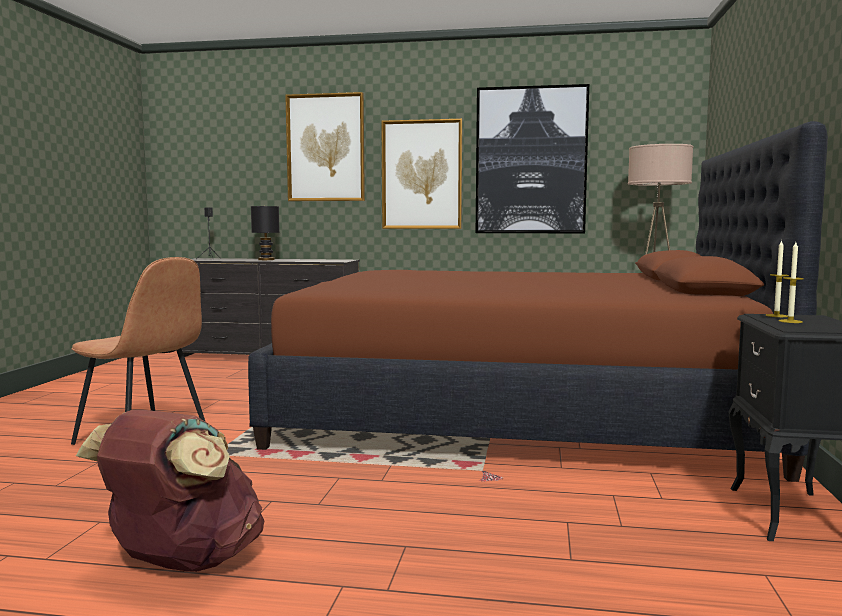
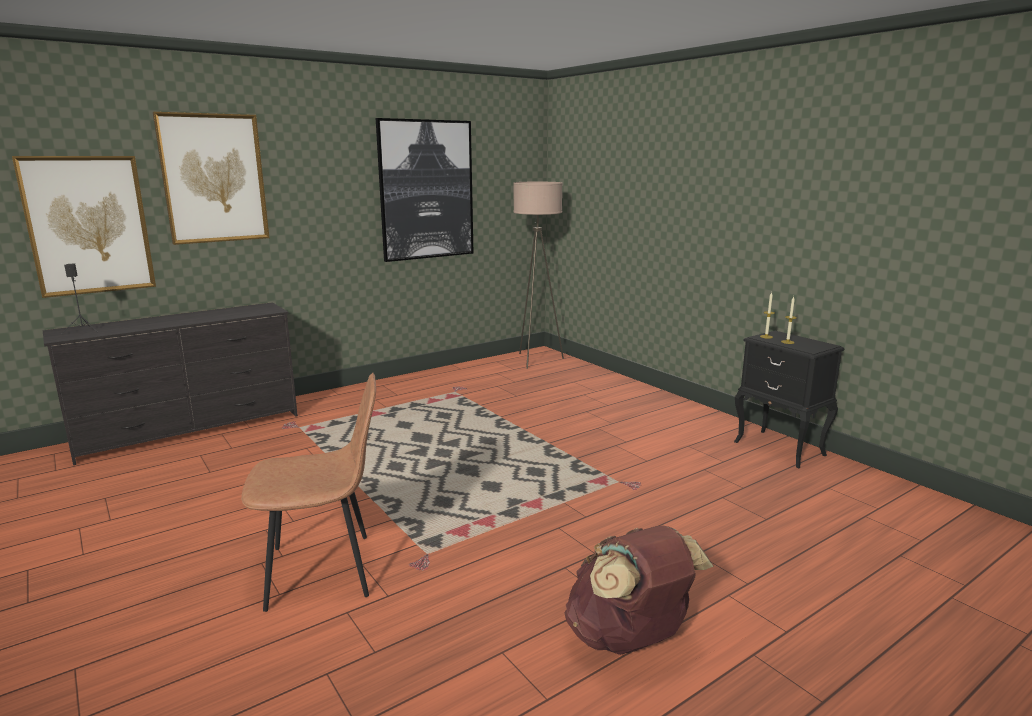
camera: 45 degrees left, 10 degrees up
brown bed [248,121,828,482] -> none
black table lamp [251,206,280,260] -> none
picture [381,119,462,229] -> picture moved to [12,156,156,298]

